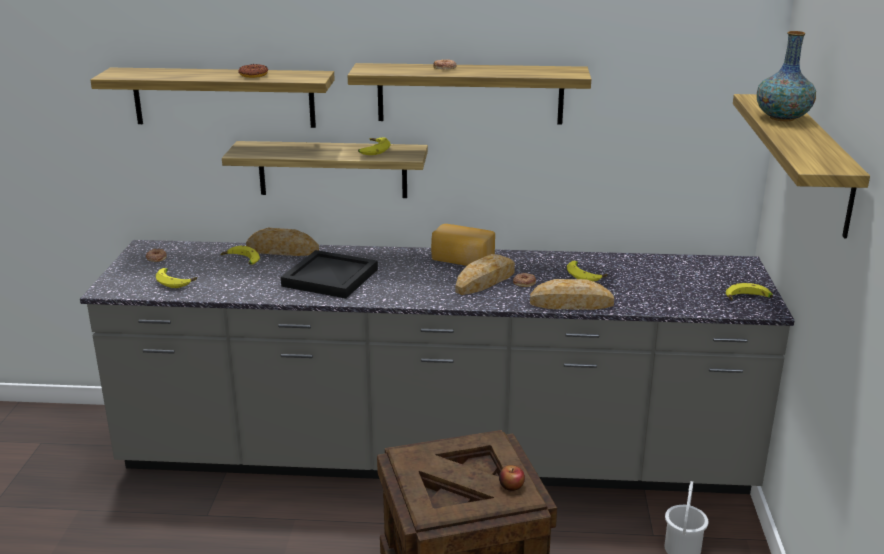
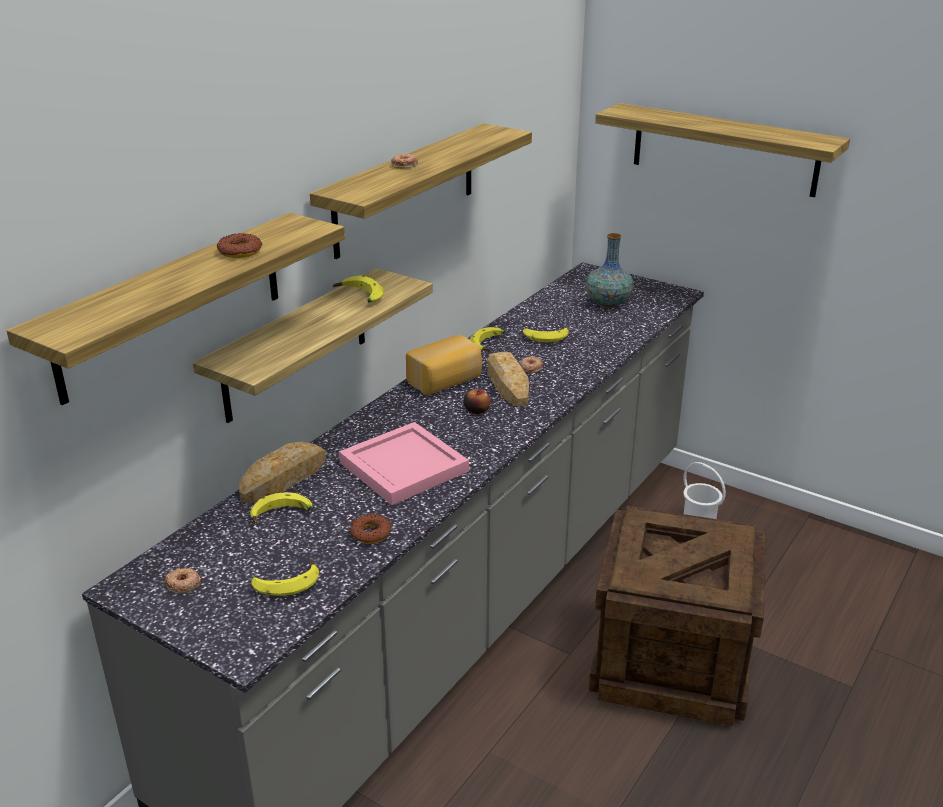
camera: 60 degrees left, 5 degrees up
black tray [281,250,378,298] -> pink tray [339,422,469,505]
apple [499,465,525,491] -> apple moved to [464,389,490,414]
bread [530,279,614,310] -> none
banana [726,283,773,301] -> banana moved to [469,327,505,352]
vase [757,31,816,121] -> vase moved to [586,233,634,308]
none -> donut [350,514,392,544]

